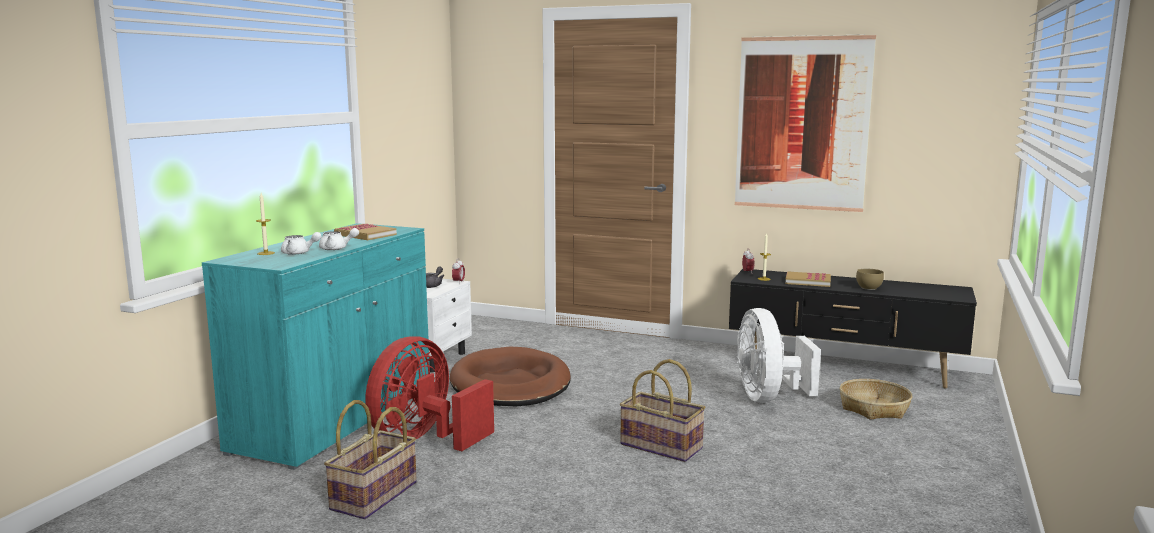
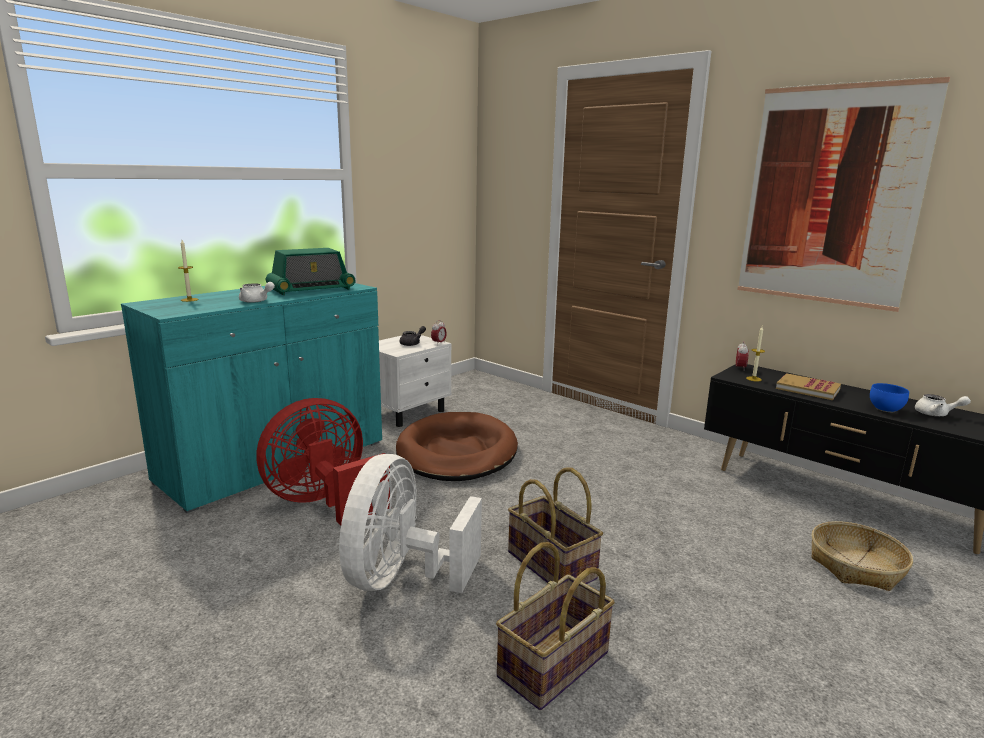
camera: 20 degrees right, 5 degrees up
white teapot [281,232,322,255] -> white teapot moved to [915,394,971,416]
basket [324,400,417,519] -> basket moved to [496,542,615,710]
book [334,224,397,240] -> radio [266,248,356,295]
white fan [737,308,821,403] -> white fan moved to [339,454,482,593]
brown bowl [856,269,884,290] -> blue bowl [870,383,909,412]

